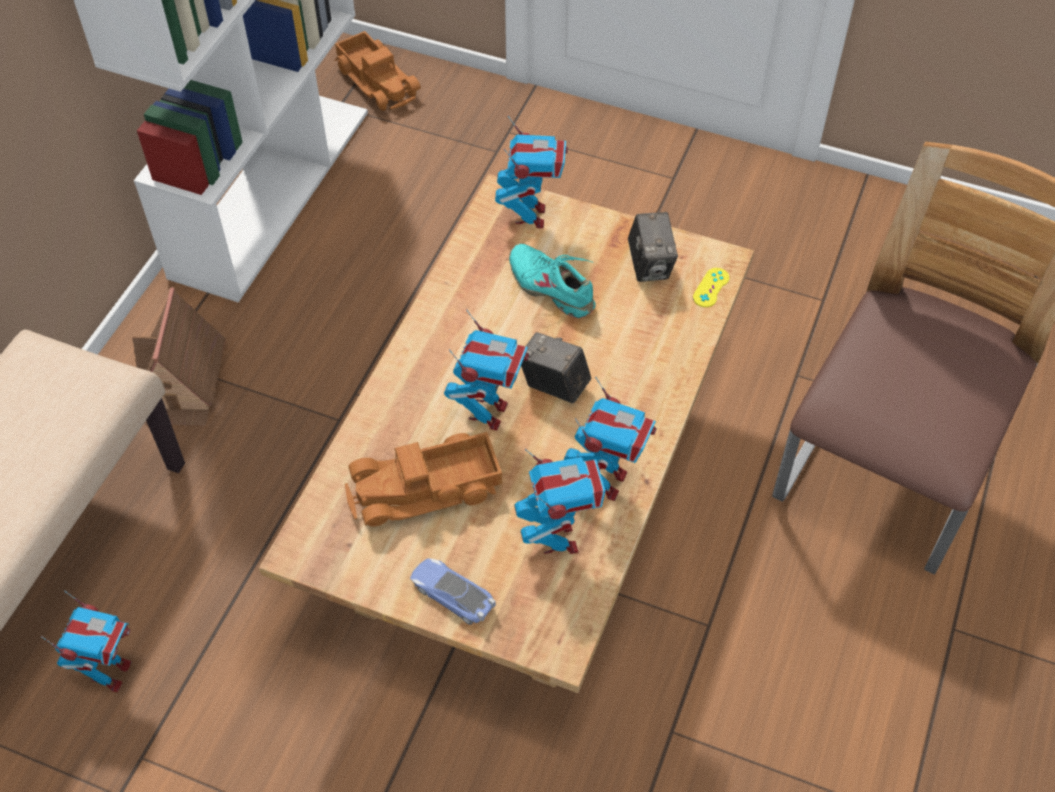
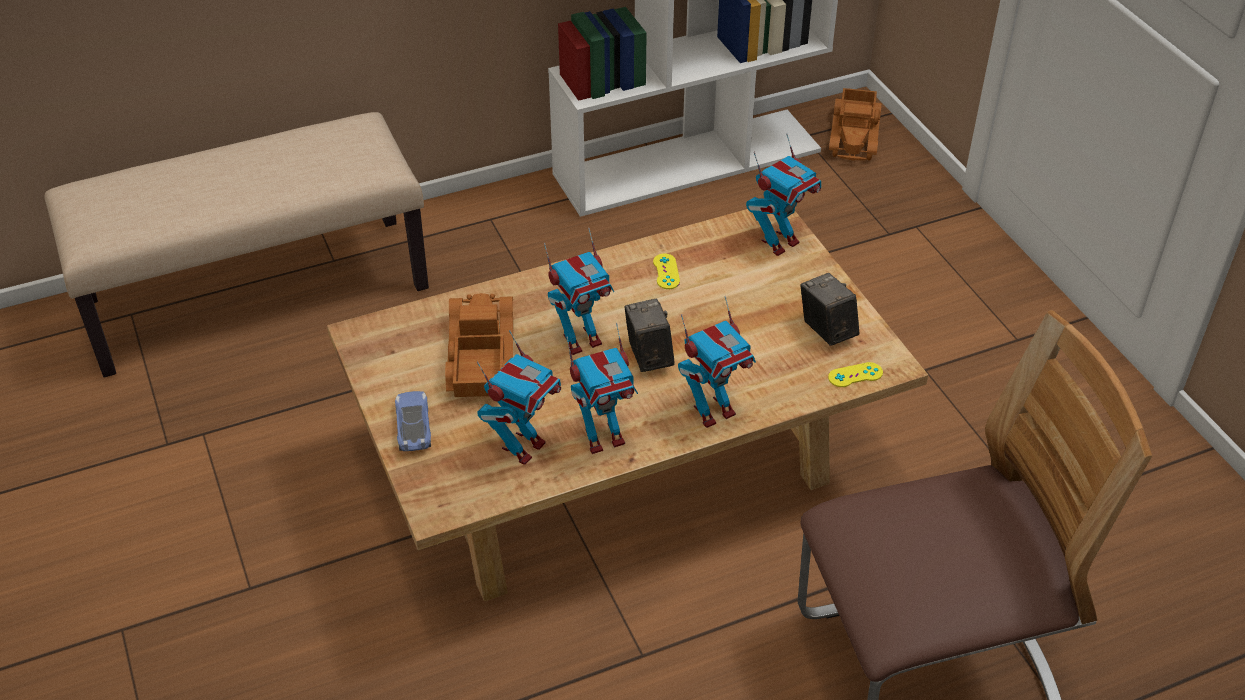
camera: 45 degrees right, 10 degrees down
toy robot [41,590,131,692] -> toy robot moved to [678,296,756,428]
toy house [132,287,226,426] -> none
toy truck [345,432,502,527] -> toy truck turned 60 degrees clockwise [445,293,513,397]
turquoise shoe [509,243,596,318] -> none
camera [628,212,678,282] -> camera turned 120 degrees clockwise [801,273,859,346]
none -> yellow game controller [653,254,680,289]

